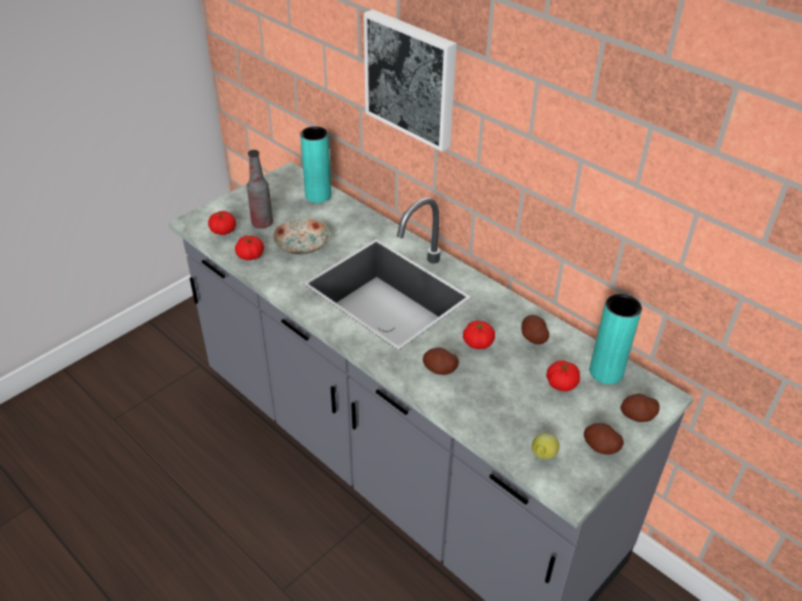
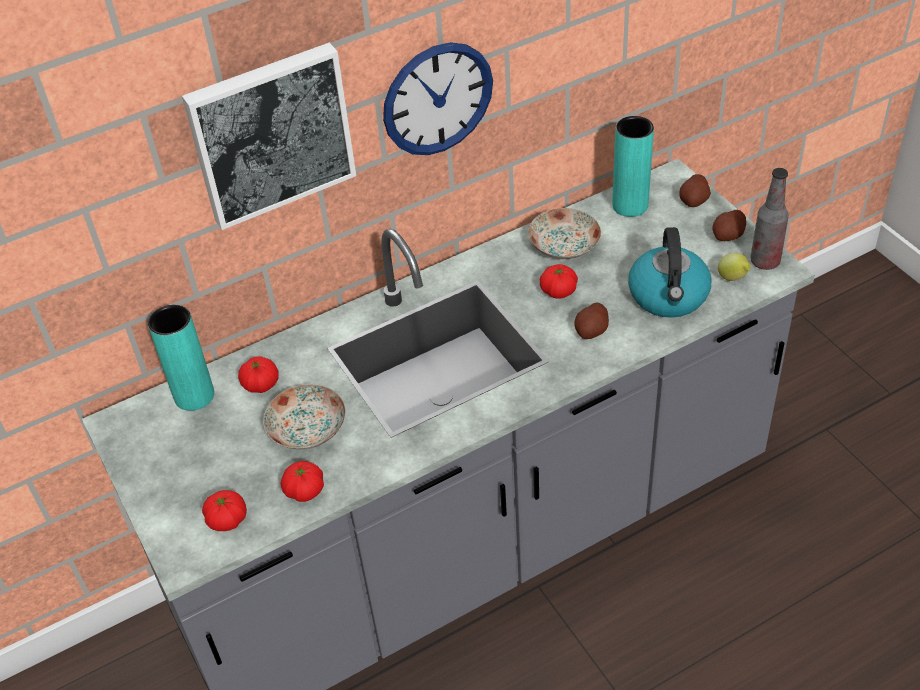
camera: 70 degrees left, 5 degrees up
bottle [247,150,273,229] -> bottle moved to [750,168,789,270]
potato [521,315,549,344] -> plate [528,208,601,259]
tomato [546,360,580,391] -> tomato moved to [238,356,279,393]
none -> wall clock [383,42,493,155]
none -> kettle [628,227,711,318]

